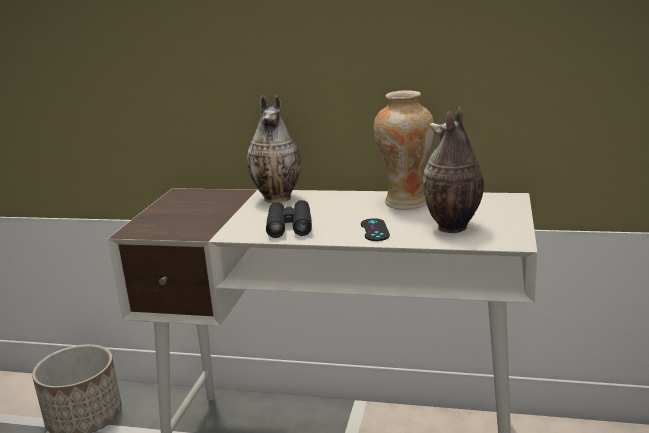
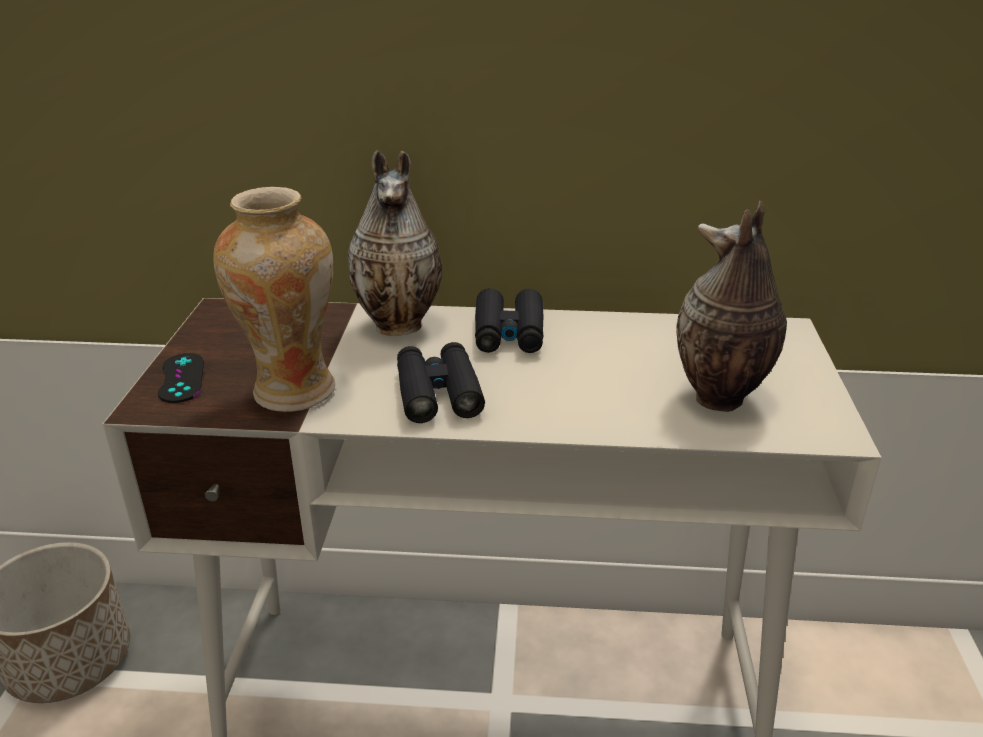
camera: 10 degrees left, 10 degrees up
black game controller [361,218,390,241] -> black game controller moved to [158,353,204,403]
vase [374,90,434,209] -> vase moved to [213,187,335,412]
none -> black binoculars [475,288,543,353]

